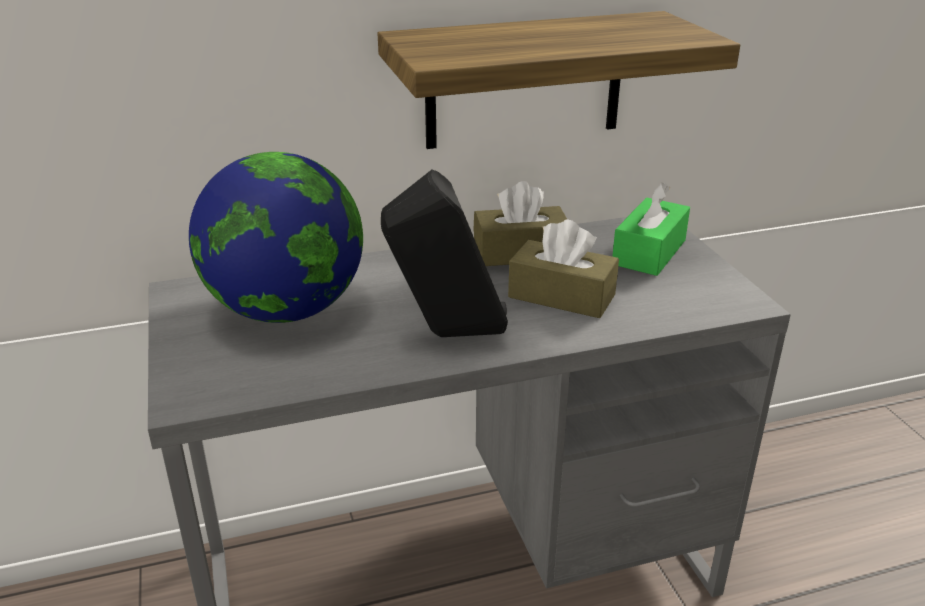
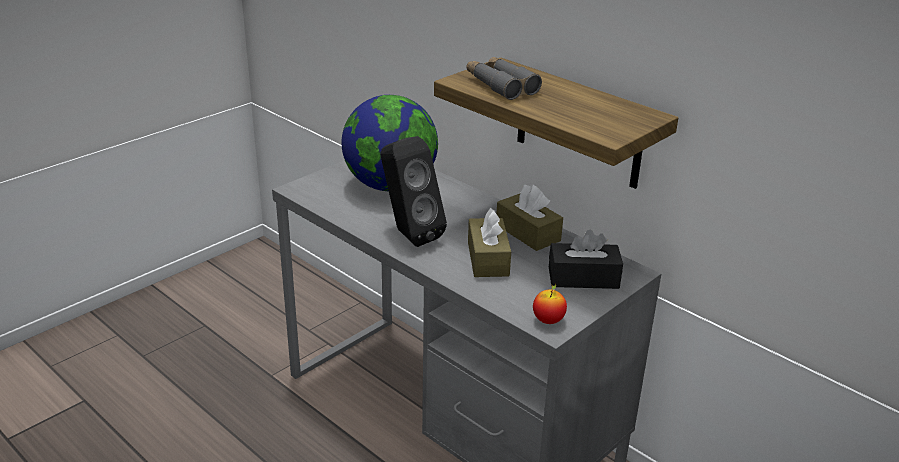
camera: 60 degrees right, 0 degrees up
green tissue box [612,183,690,276] -> black tissue box [549,230,623,289]
none -> grey binoculars [466,57,542,100]
none -> apple [533,284,567,324]

